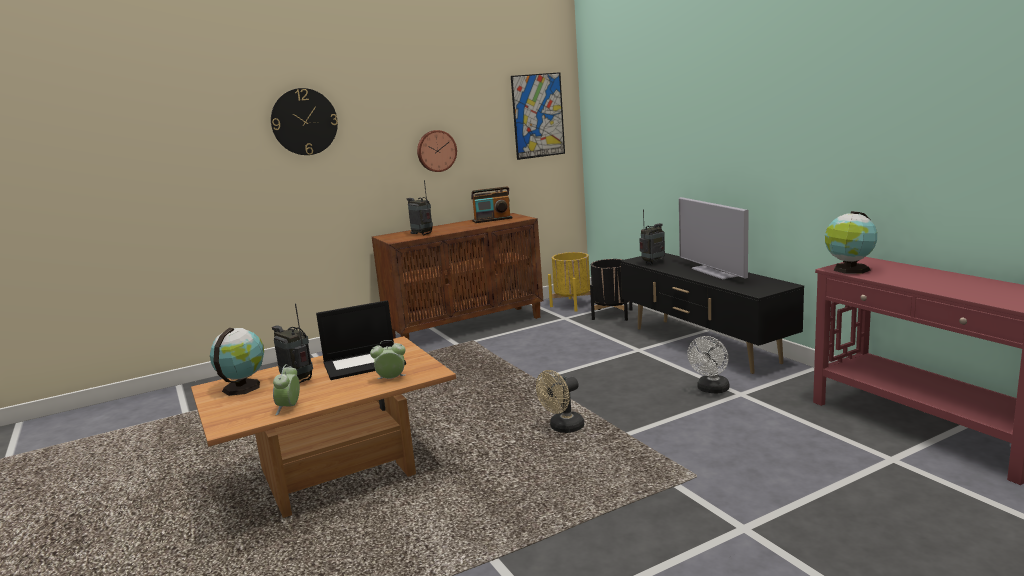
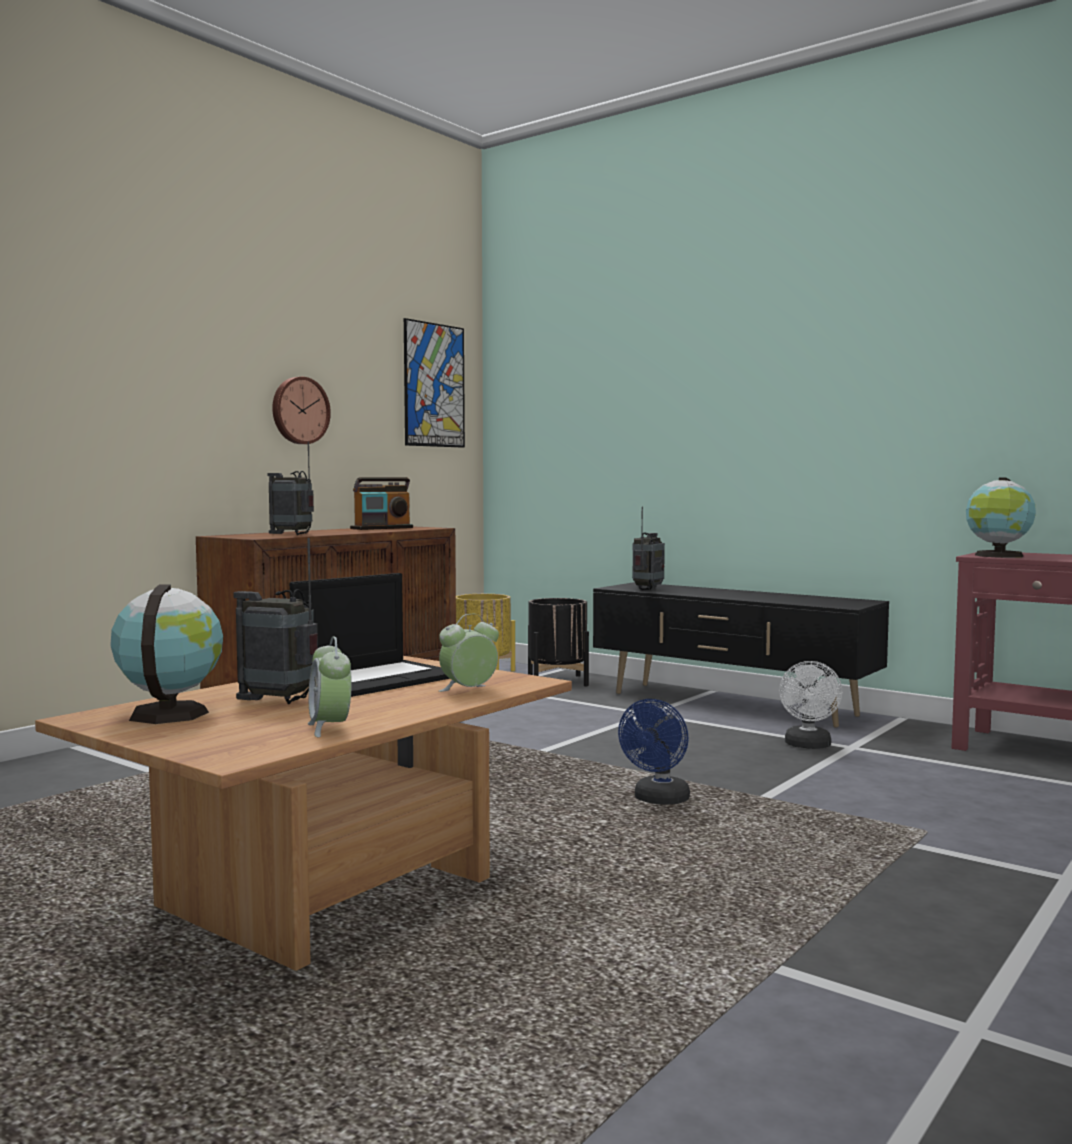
camera: 25 degrees left, 10 degrees down
wall clock [271,88,338,155] -> none
beige fan [536,370,584,433] -> blue fan [618,699,690,805]
television [679,197,749,279] -> none

